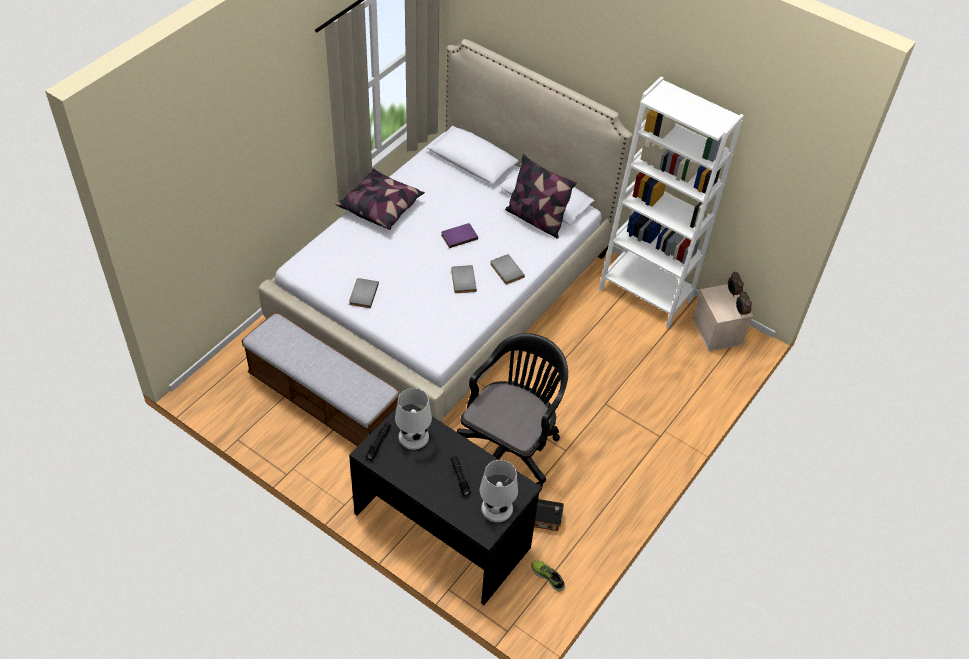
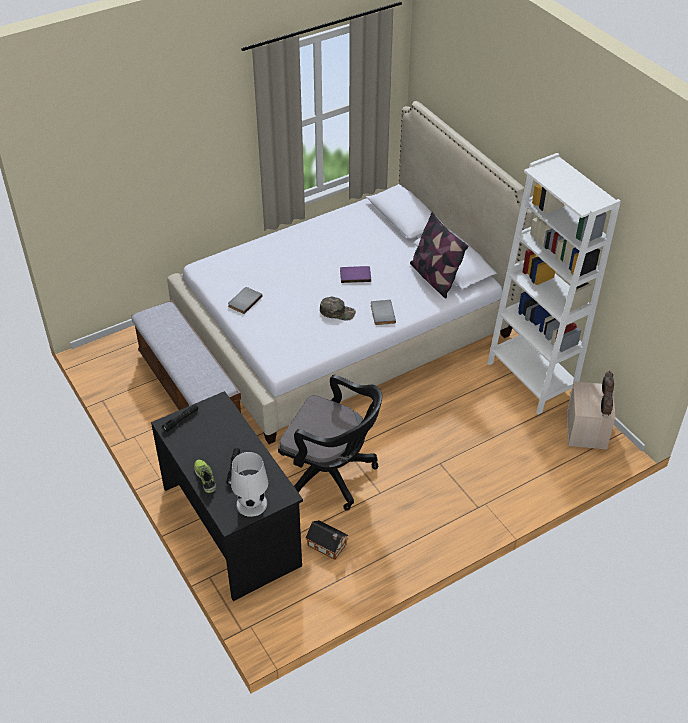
camera: 25 degrees right, 5 degrees down
pillow [336,168,425,230] -> none
white table lamp [395,388,432,450] -> none
grey book [451,265,477,293] -> green cap [320,296,356,321]
black office chair [457,333,568,487] -> black office chair turned 60 degrees clockwise [278,375,382,511]
shoe [531,560,565,591] -> shoe moved to [194,460,216,493]

